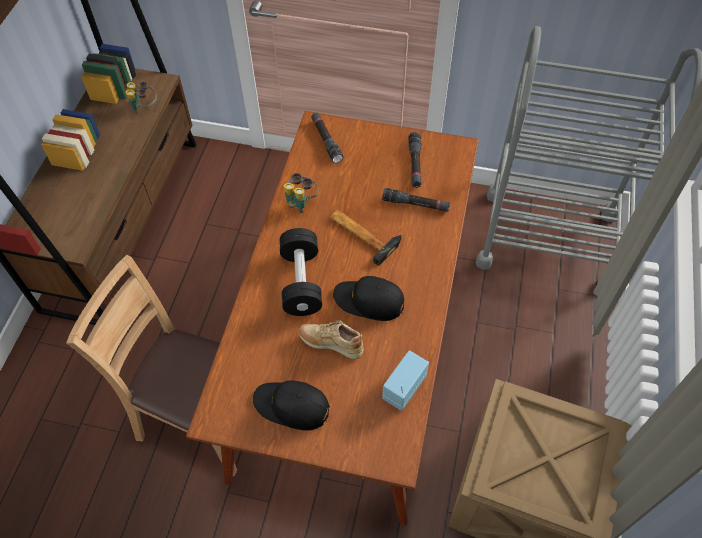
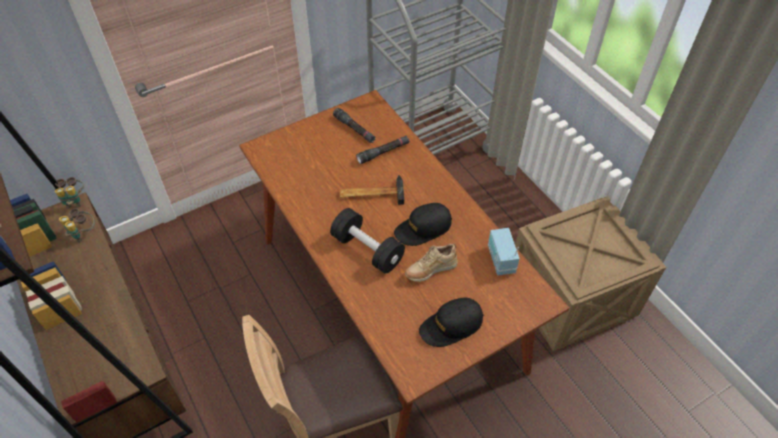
camera: 45 degrees left, 5 degrees down
binoculars [284,173,319,213] -> binoculars moved to [55,177,84,209]
black flashlight [311,112,343,163] -> none

